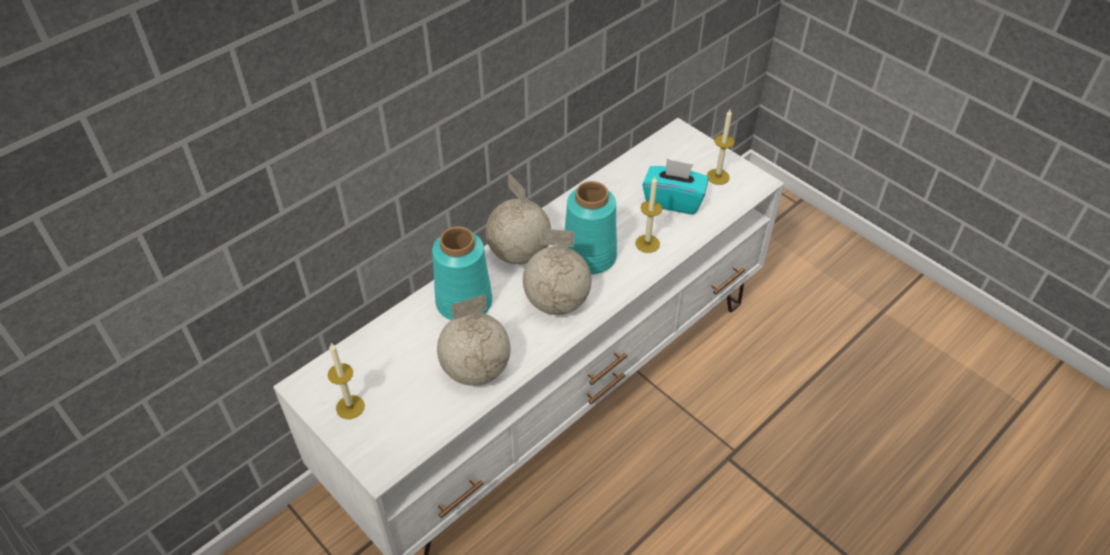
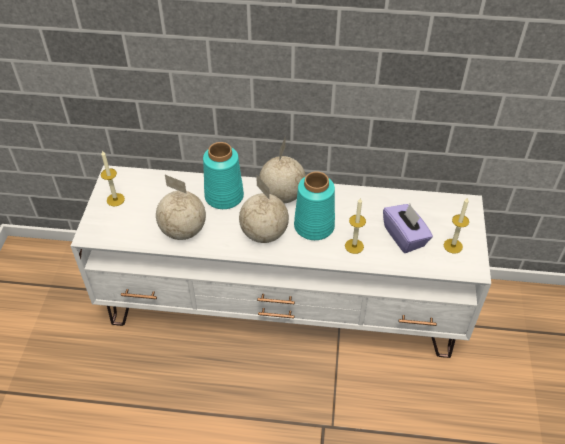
camera: 50 degrees right, 0 degrees up
turquoise tissue box [642,159,709,214] -> purple tissue box [383,204,433,253]

